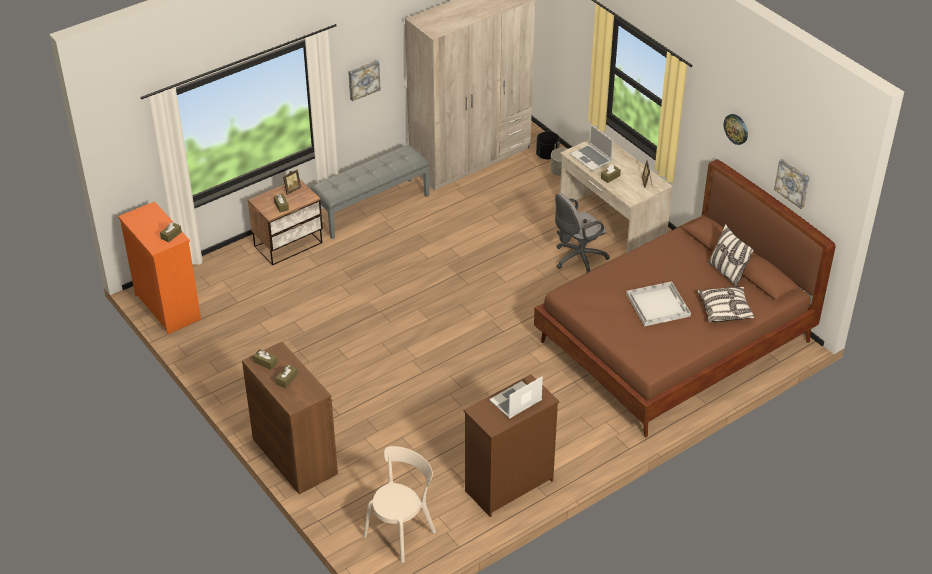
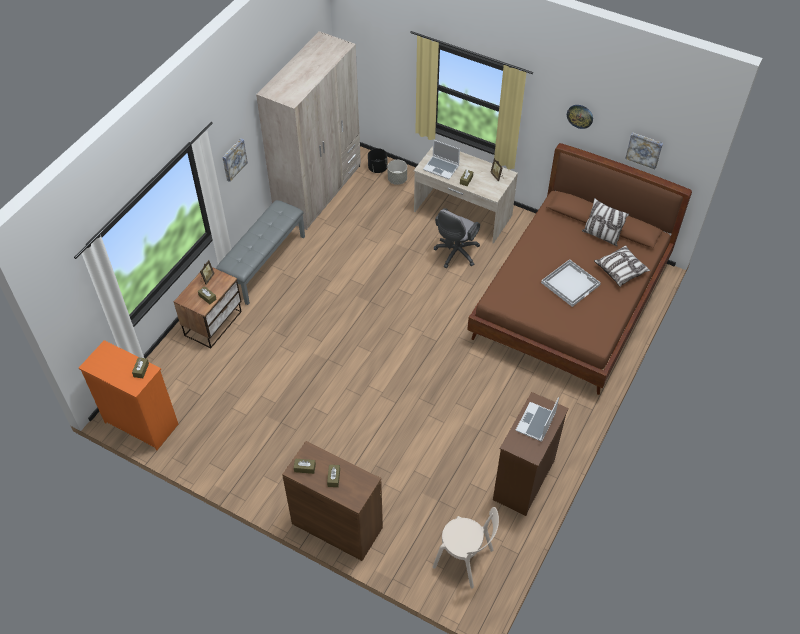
camera: 25 degrees left, 10 degrees up
beige chair [363,446,436,563] -> beige chair turned 105 degrees clockwise [433,507,499,589]

